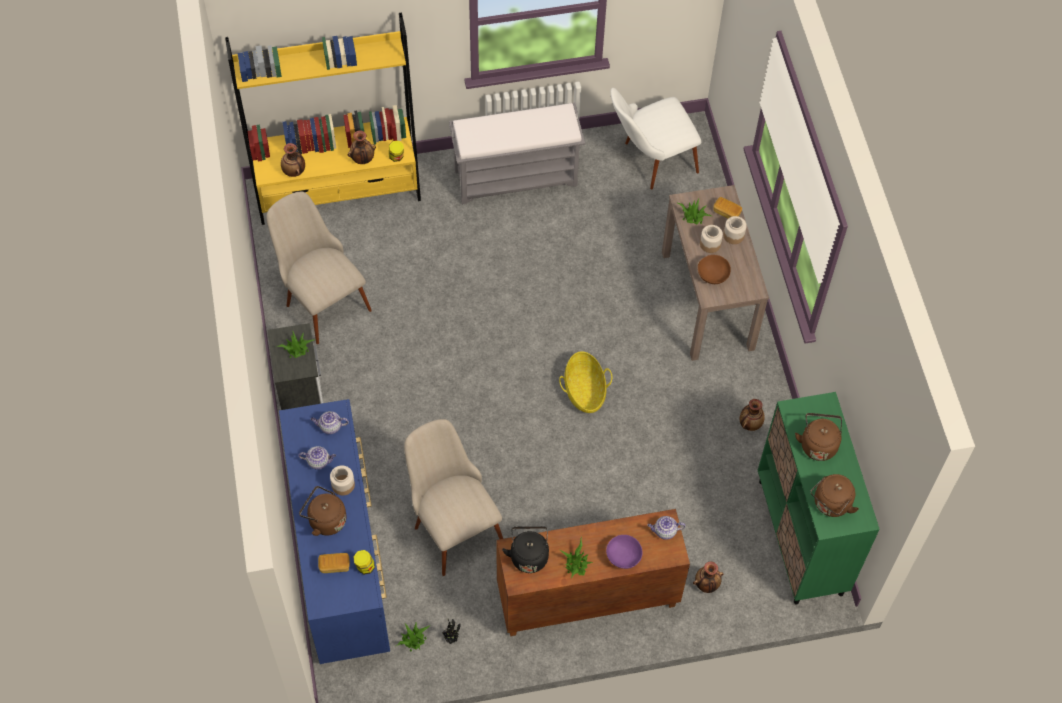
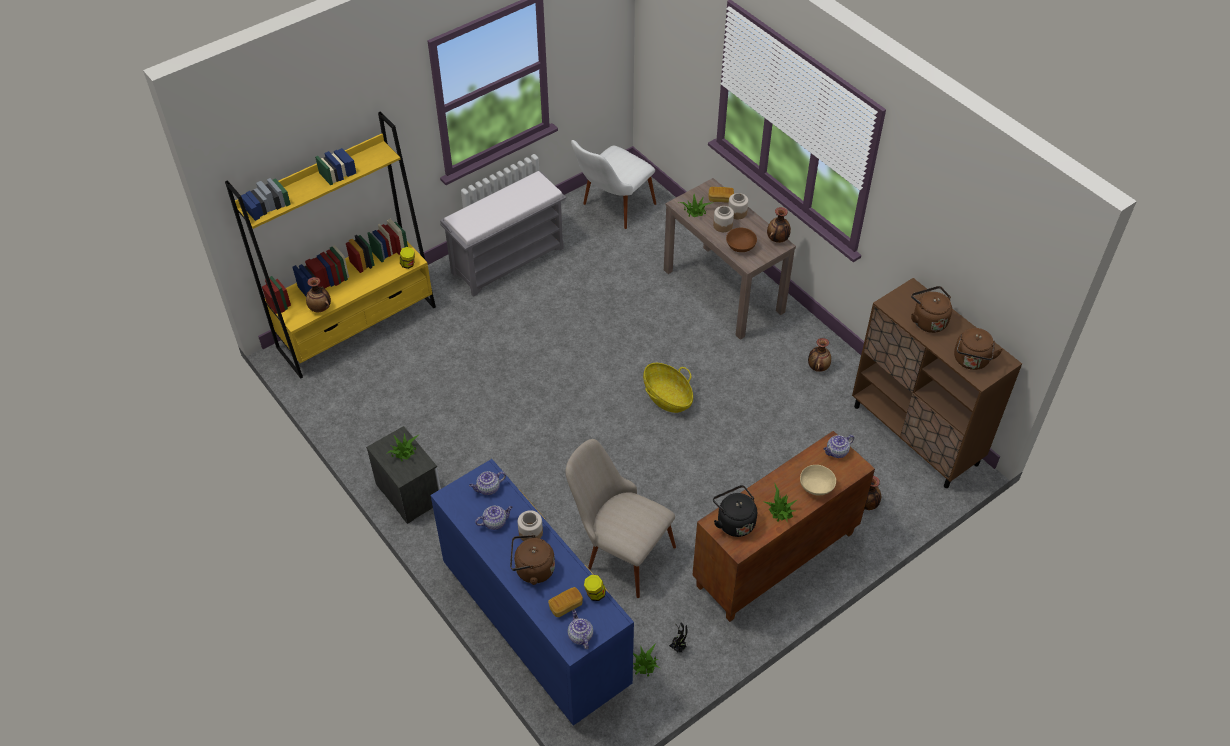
camera: 25 degrees left, 10 degrees down
beige chair [266,192,372,344] -> none
vase [348,130,376,164] -> vase moved to [767,207,791,243]
purple bowl [606,535,643,569] -> beige bowl [800,465,836,495]
green cabinet [758,392,880,604] -> brown cabinet [852,278,1022,488]
none -> teapot [568,609,593,649]

